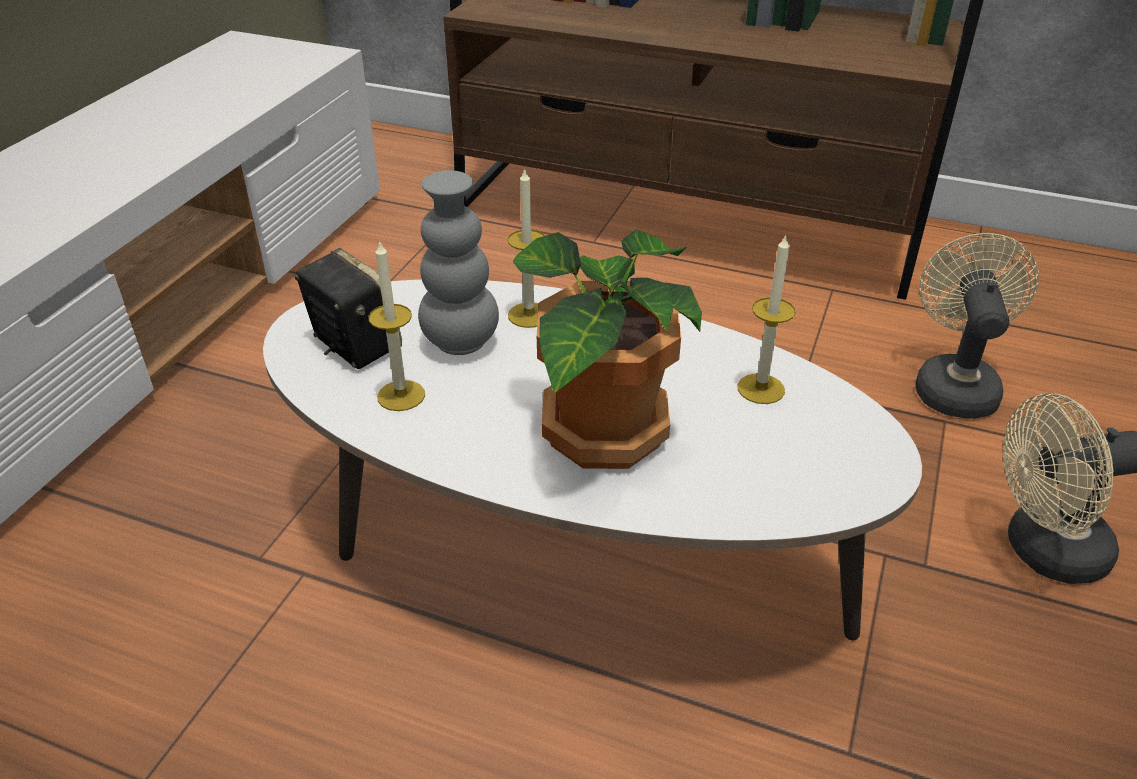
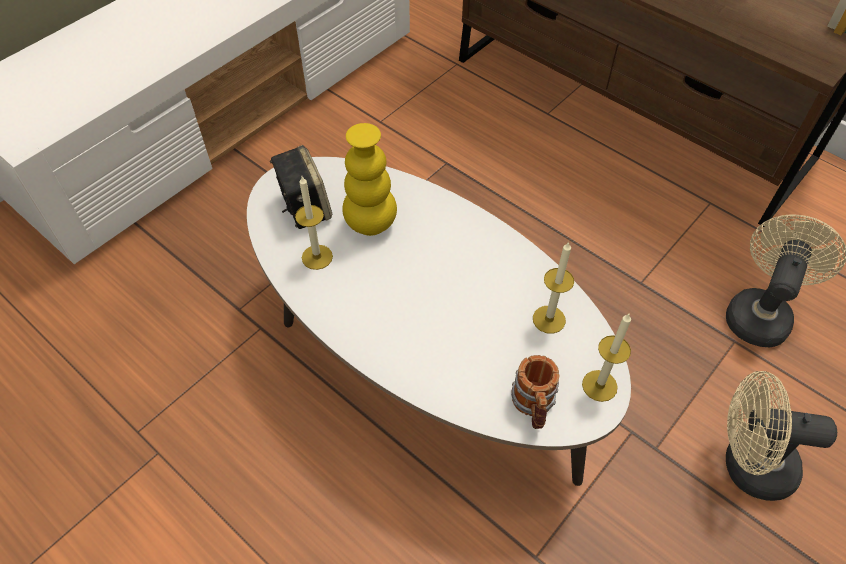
camera: 20 degrees right, 15 degrees up
grey vase [418,170,499,355] -> yellow vase [342,123,397,236]
candle [508,167,545,328] -> candle moved to [582,314,631,402]
potted plant [512,229,702,469] -> none
none -> mug [511,355,560,429]

